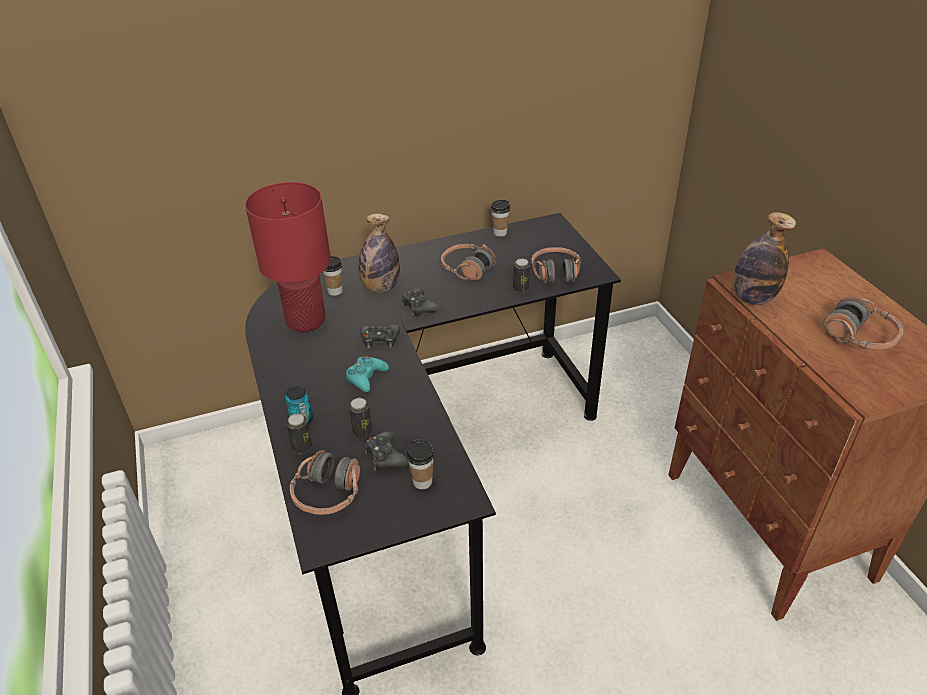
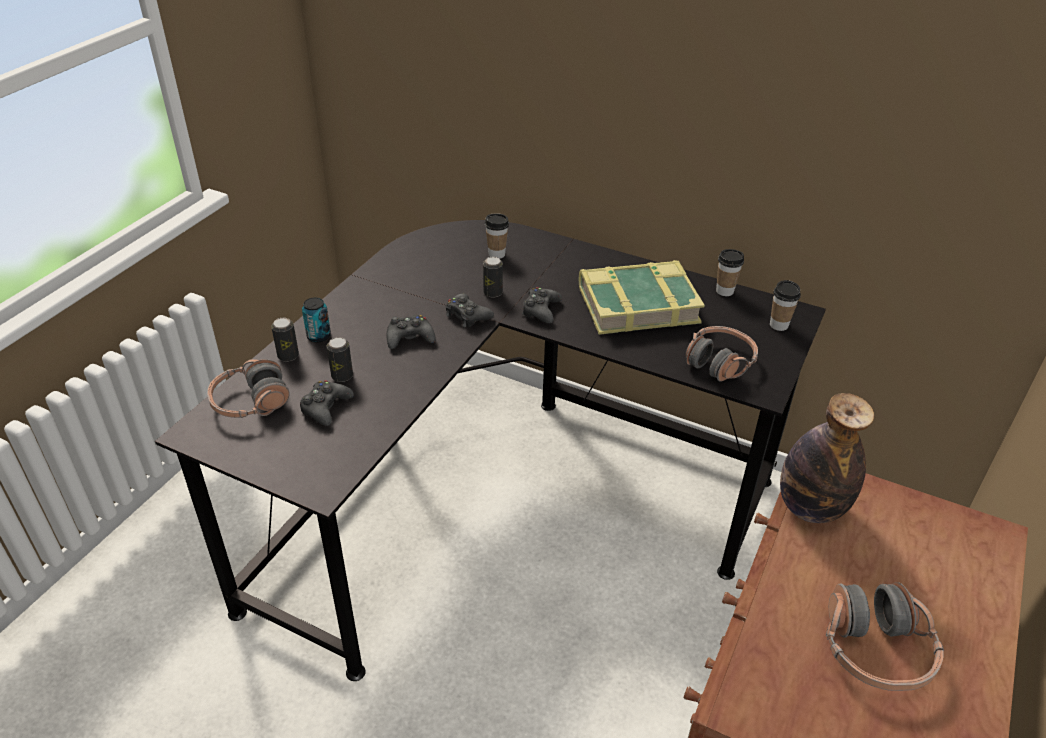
camera: 45 degrees right, 0 degrees up
red table lamp [245,182,331,333] -> none
turquoise game controller [346,355,389,392] -> black game controller [387,315,436,349]
bottle [359,214,400,293] -> none
cup [406,439,435,489] -> cup moved to [770,280,801,331]
headphones [441,244,496,280] -> book [579,260,705,335]
can [513,258,530,292] -> can moved to [483,257,503,298]

